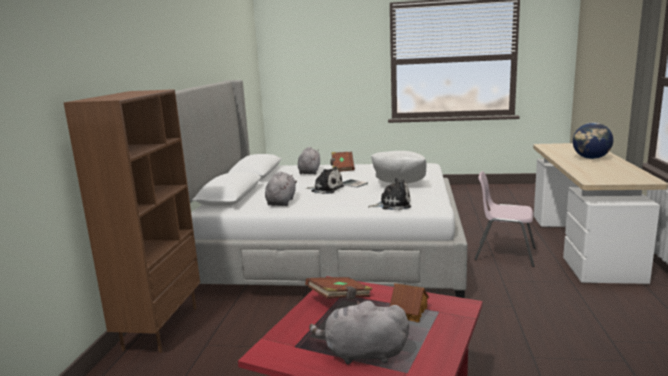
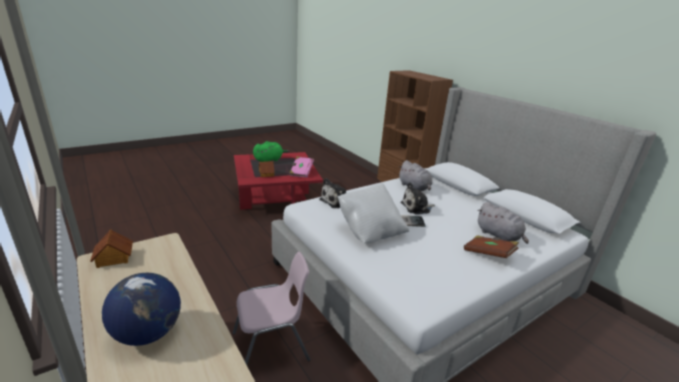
camera: 135 degrees right, 10 degrees up
brown book [305,277,372,299] -> pink book [290,156,314,178]
grey plush toy [309,300,409,364] -> green plush toy [253,141,289,162]
none -> toy house [90,229,133,268]

